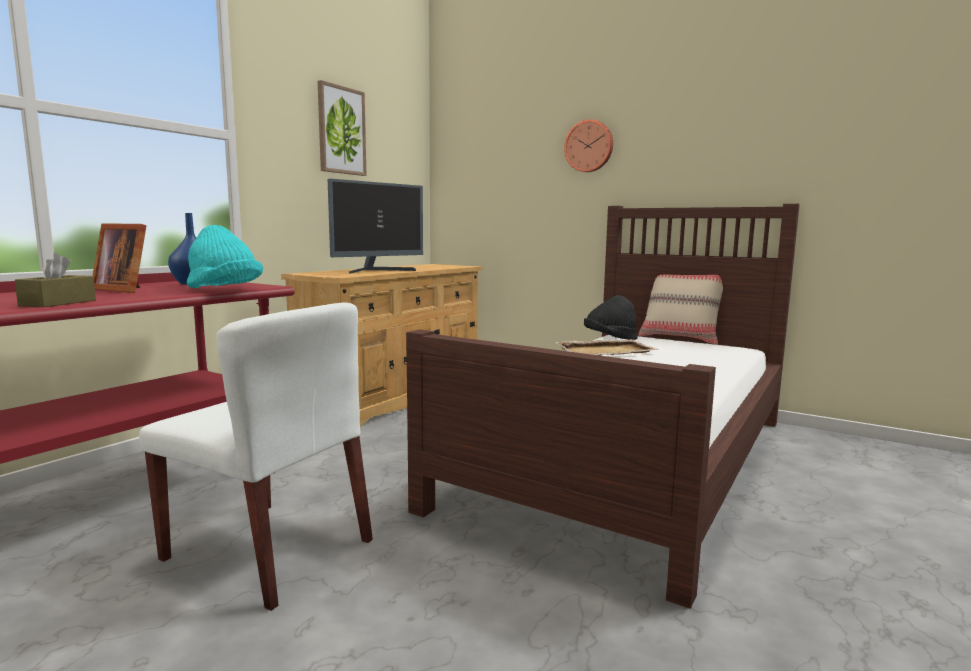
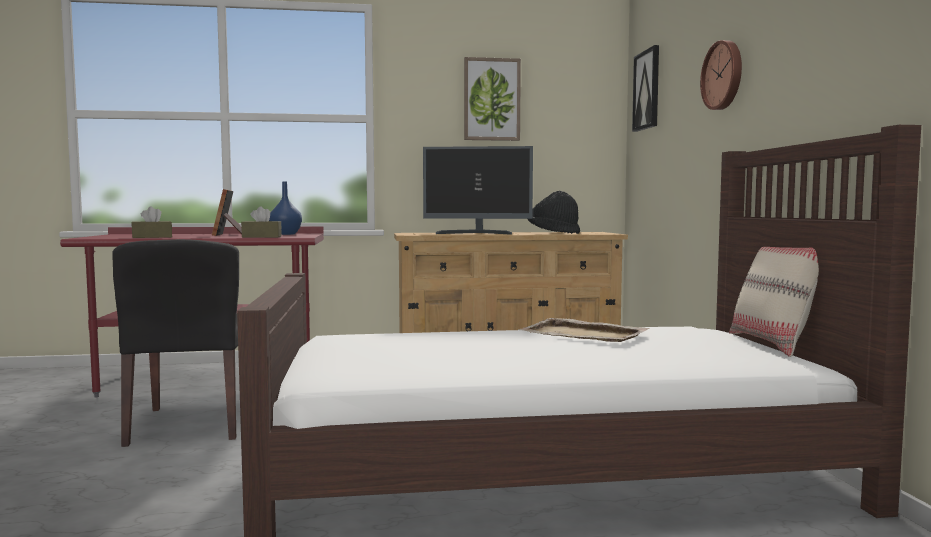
camera: 50 degrees right, 5 degrees down
white chair [139,302,373,611] -> black chair [112,239,239,447]
turquoise hat [187,225,263,288] -> brown tissue box [241,206,282,238]
black hat [584,295,638,340] -> black hat moved to [527,191,580,234]
none -> picture [632,45,659,132]

